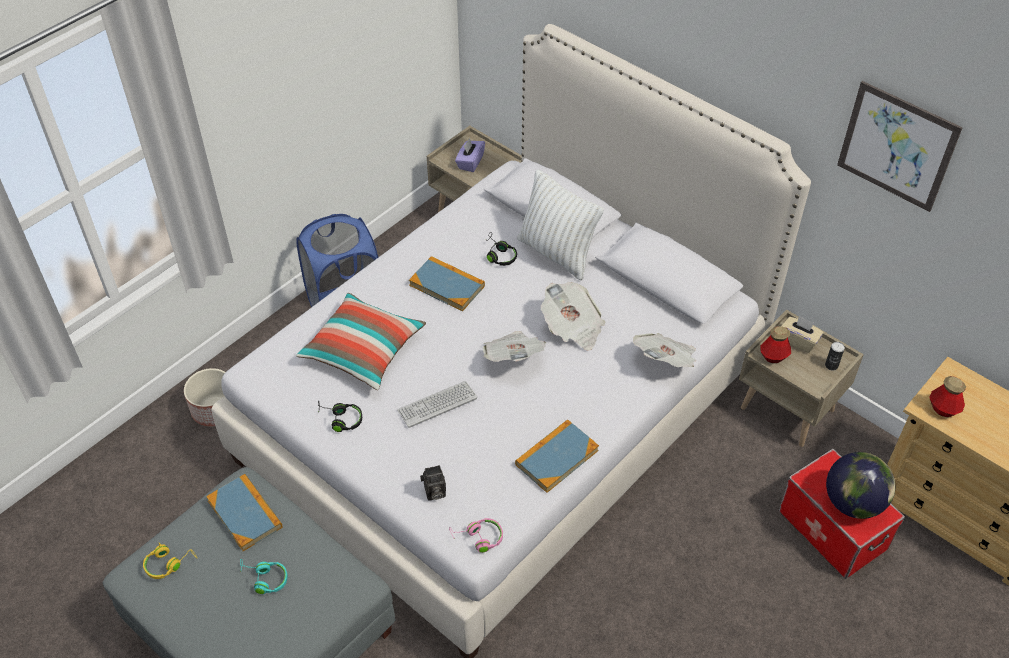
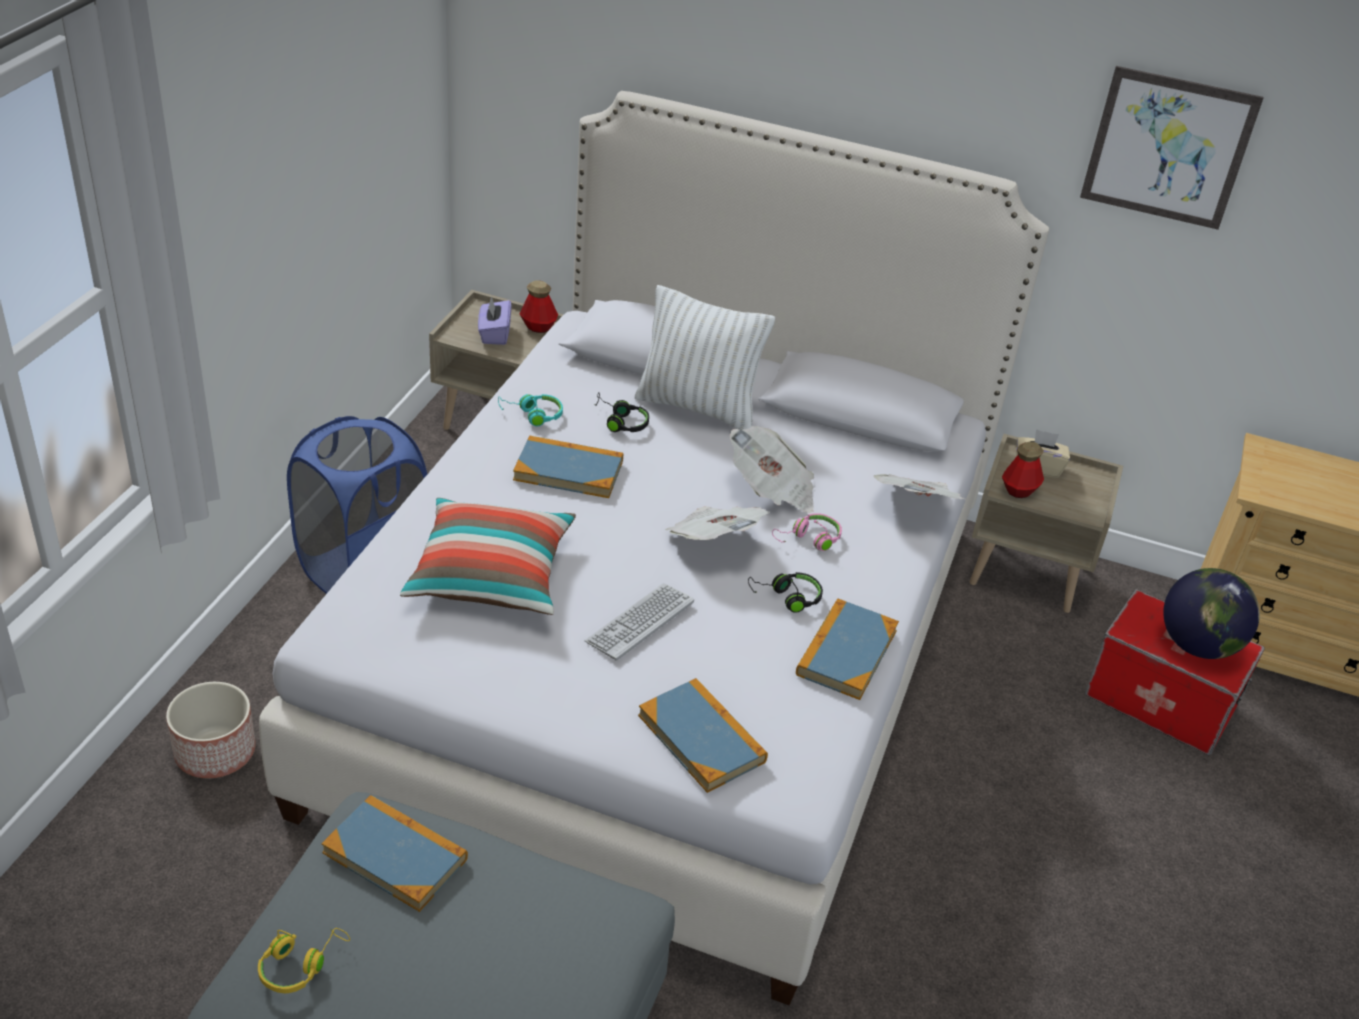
camera: 25 degrees left, 10 degrees down
turquoise headphones [240,559,288,594] -> turquoise headphones moved to [498,394,563,426]
black headphones [318,401,362,432] -> black headphones moved to [748,572,823,613]
camera [420,465,446,500] -> book [638,678,768,793]
pink headphones [449,518,503,553] -> pink headphones moved to [772,513,842,551]
can [825,342,845,371] -> none
bottle [929,376,966,417] -> bottle moved to [520,280,558,333]

